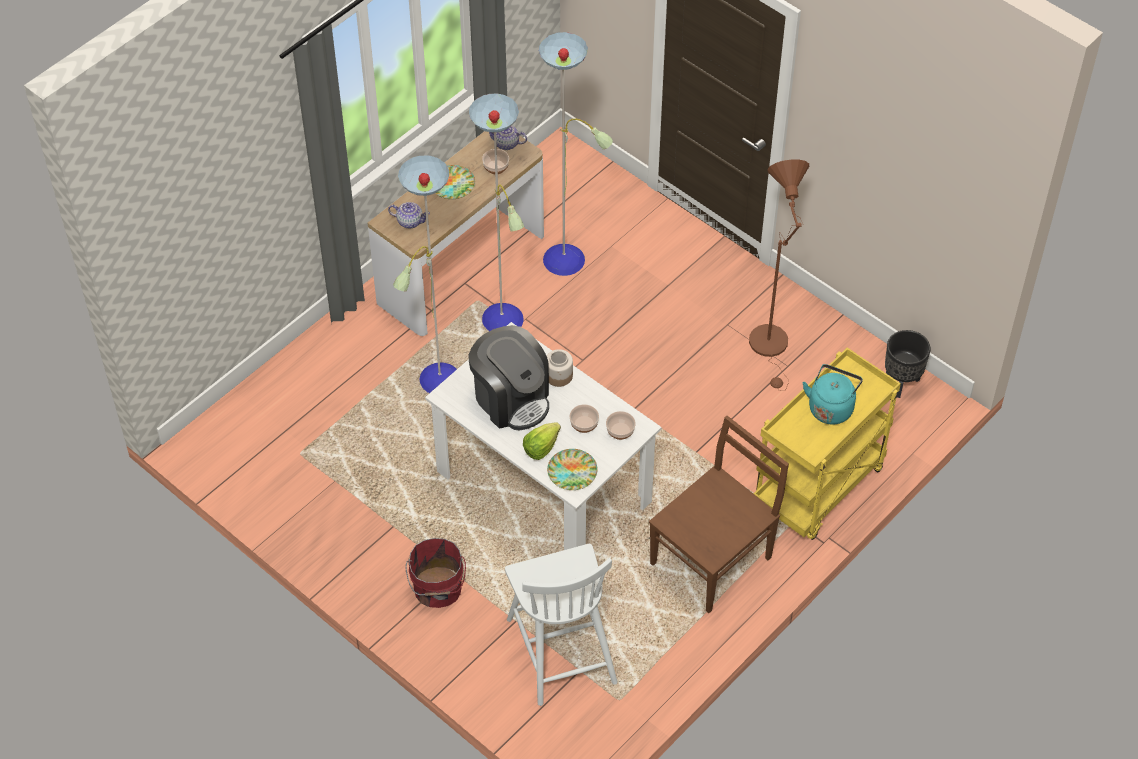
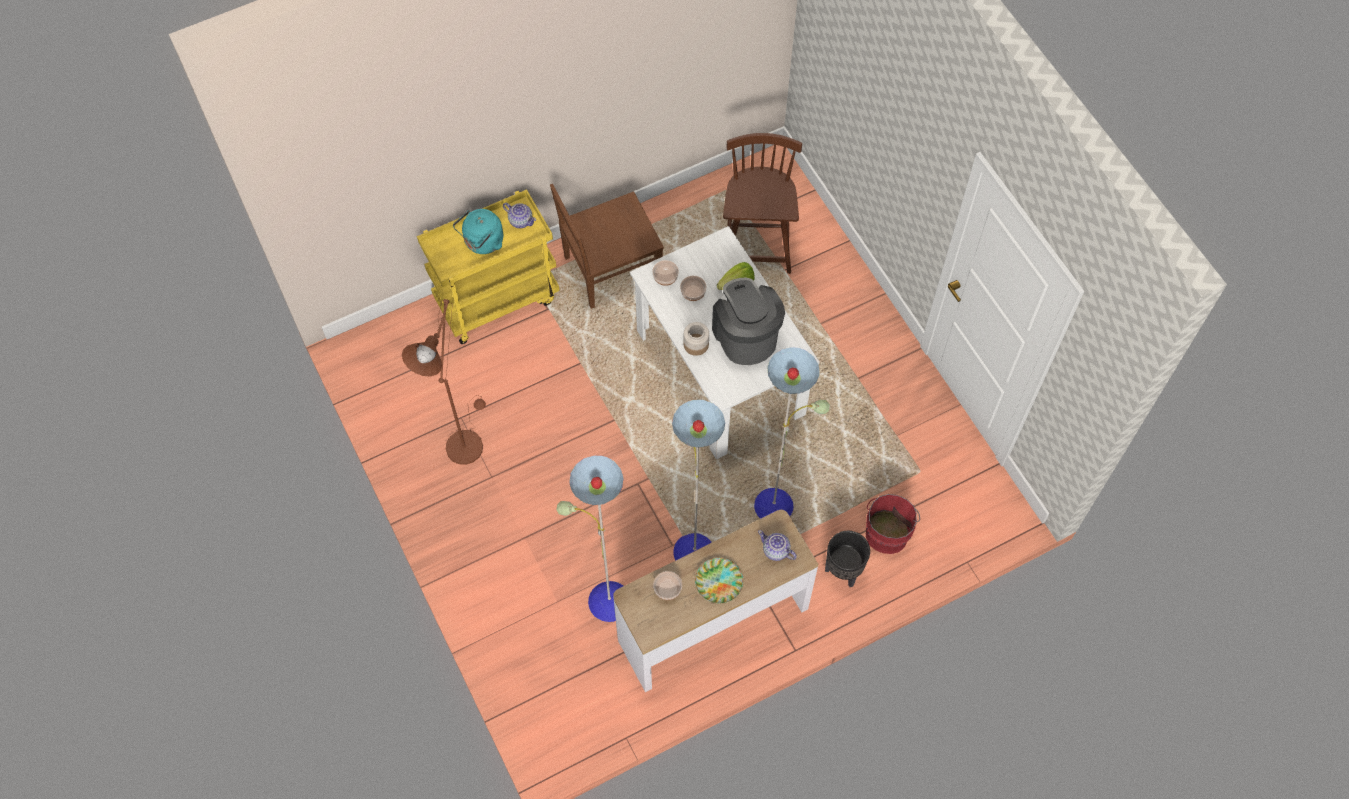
camera: 160 degrees left, 10 degrees up
red bucket [405,538,466,608] -> red bucket moved to [866,494,920,554]
teapot [489,125,527,150] -> teapot moved to [503,203,536,228]
white chair [505,544,618,706] -> brown chair [723,133,802,274]
plate [547,449,598,490] -> none
black planter [885,330,930,398] -> black planter moved to [825,531,870,587]

